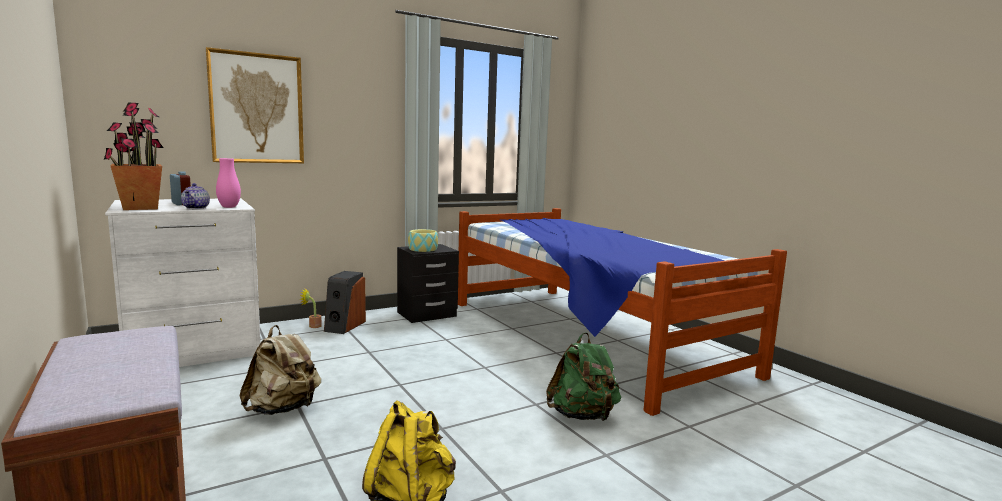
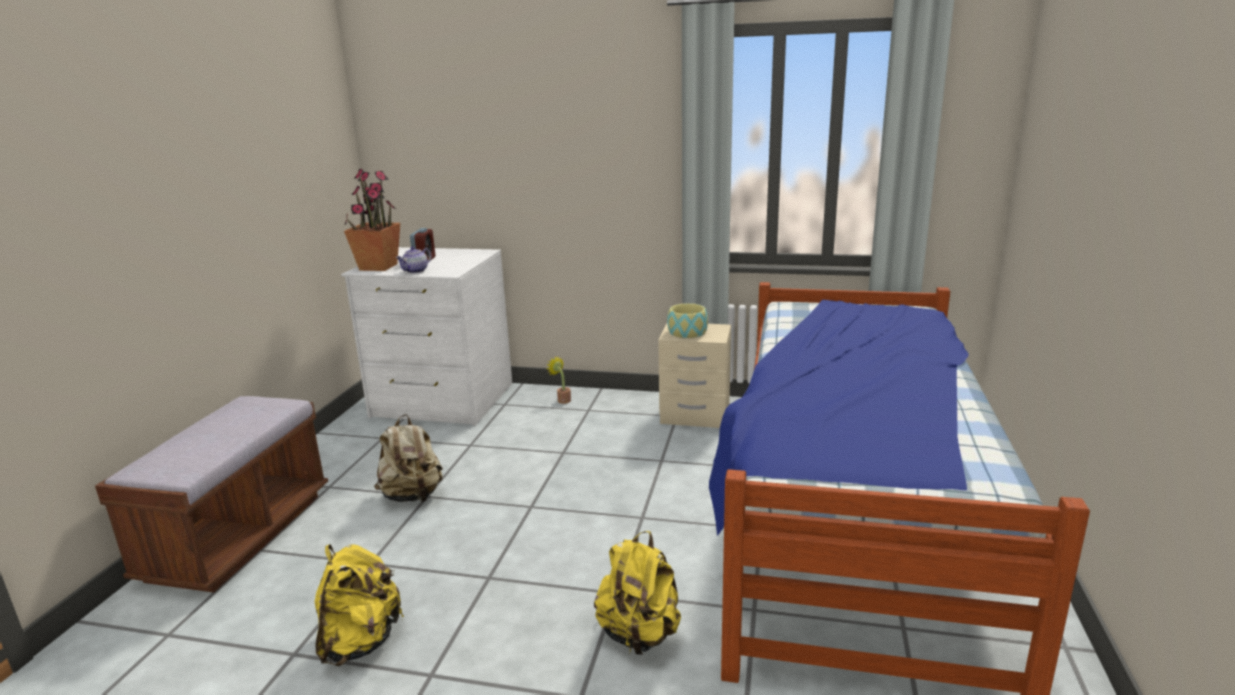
camera: 45 degrees right, 10 degrees up
picture [206,47,304,163] -> none
pink vase [216,158,241,208] -> none
speaker [324,271,366,334] -> none
black nightstand [397,244,459,323] -> beige nightstand [658,324,731,428]
green backpack [546,332,621,421] -> yellow backpack [594,531,681,655]

